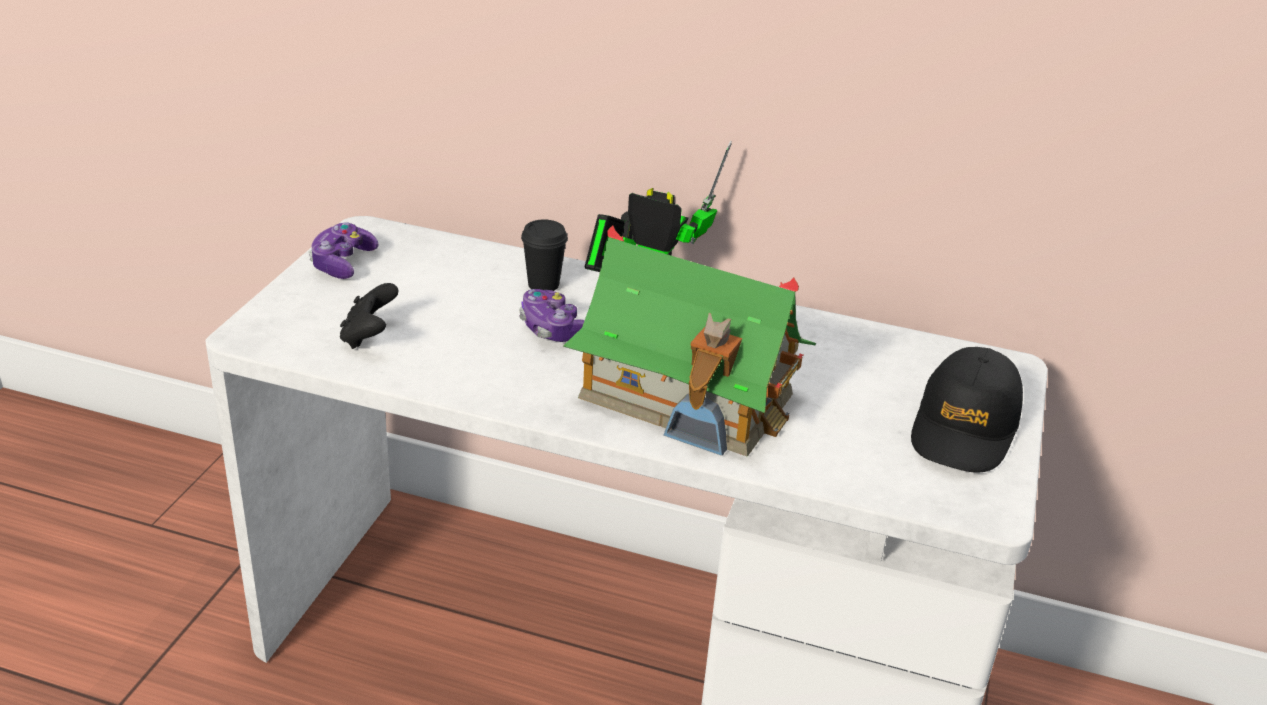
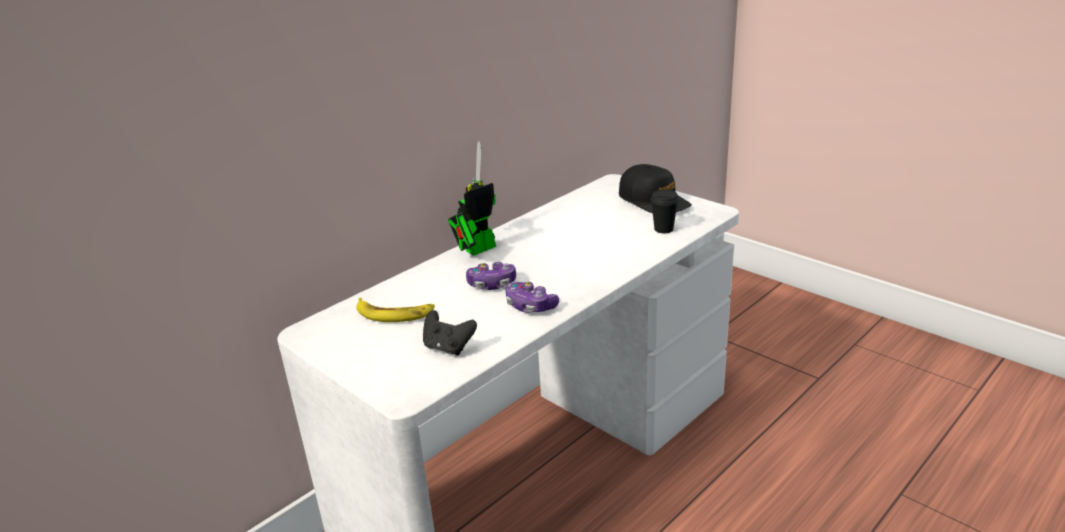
camera: 60 degrees left, 5 degrees down
game controller [308,222,378,279] -> game controller moved to [506,281,559,313]
black cup [521,219,568,291] -> black cup moved to [650,189,679,233]
toy house [563,225,816,457] -> none
none -> banana [356,298,435,322]

